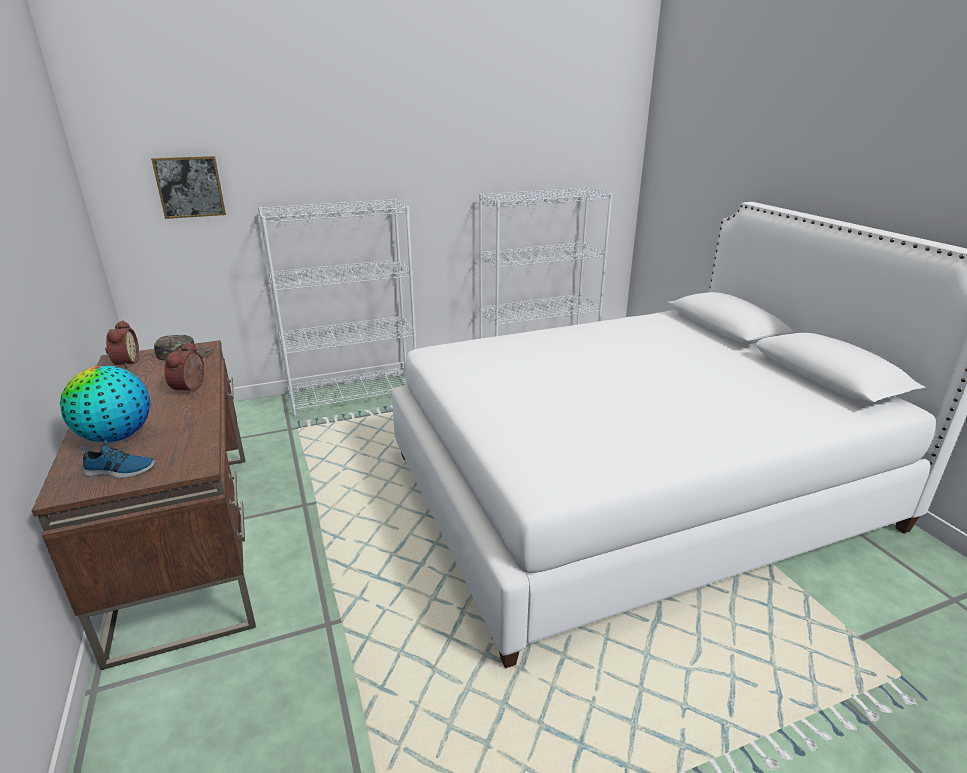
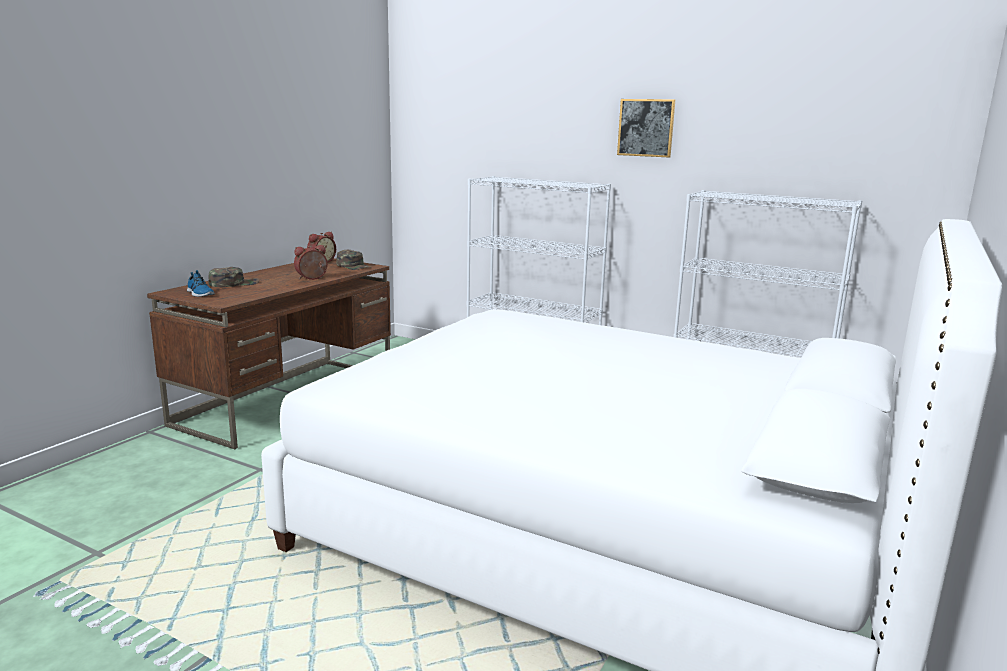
camera: 50 degrees right, 10 degrees down
globe [60,366,150,442] -> green cap [208,267,259,287]
picture [151,156,226,219] -> picture moved to [617,99,675,157]

